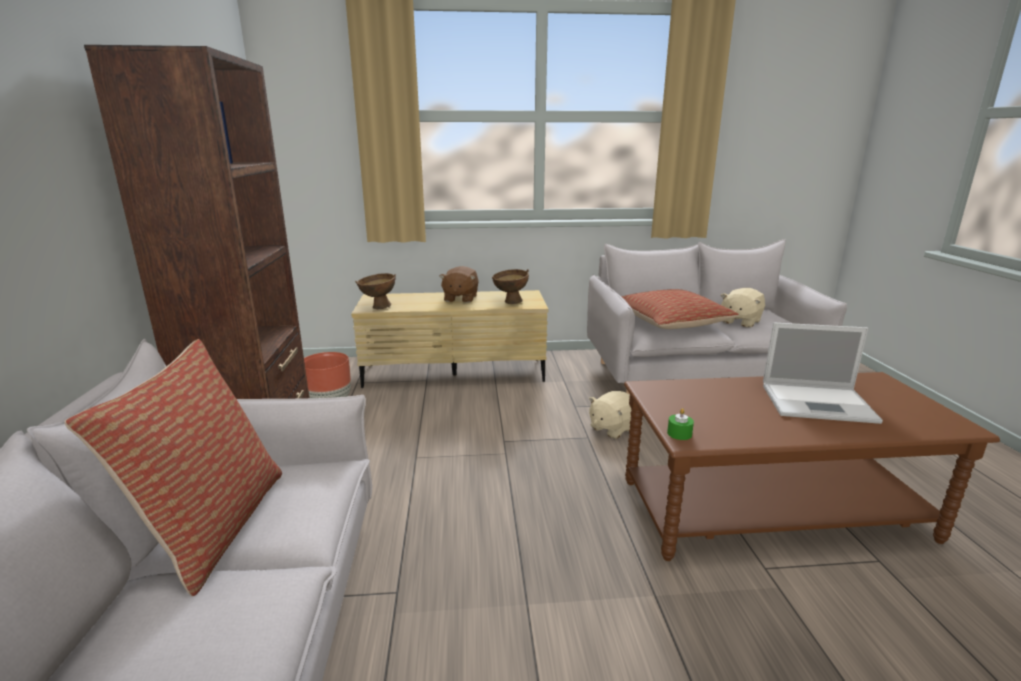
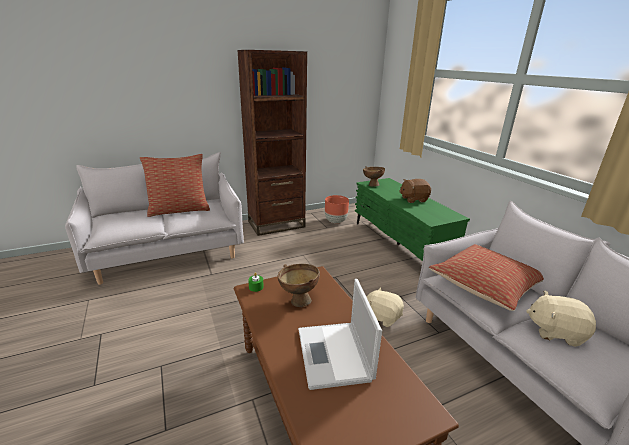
camera: 70 degrees right, 5 degrees up
beige tv stand [351,290,548,388] -> green tv stand [355,178,470,261]
brown bowl [492,269,529,304] -> brown bowl moved to [278,264,320,307]

